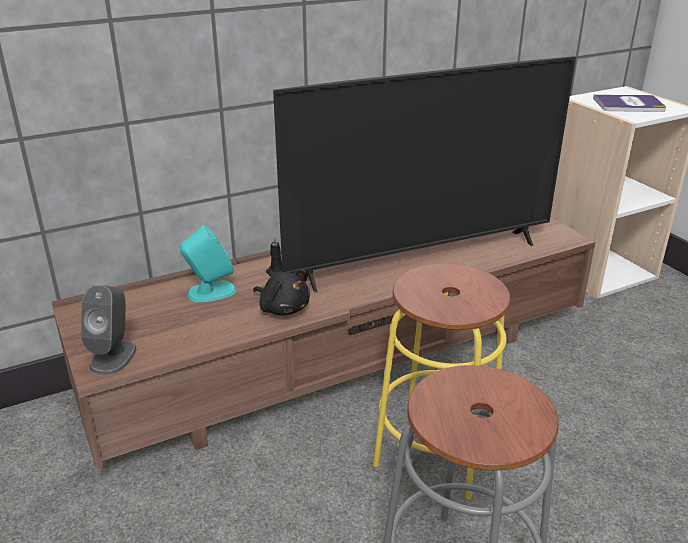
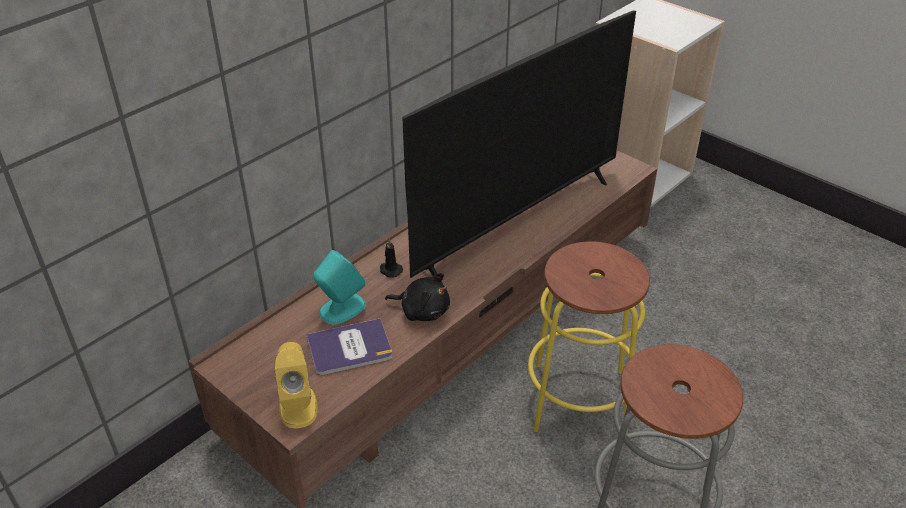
camera: 20 degrees left, 10 degrees up
grey speaker [81,285,136,375] -> yellow speaker [274,342,317,428]
book [593,94,666,112] -> book moved to [306,319,392,375]

